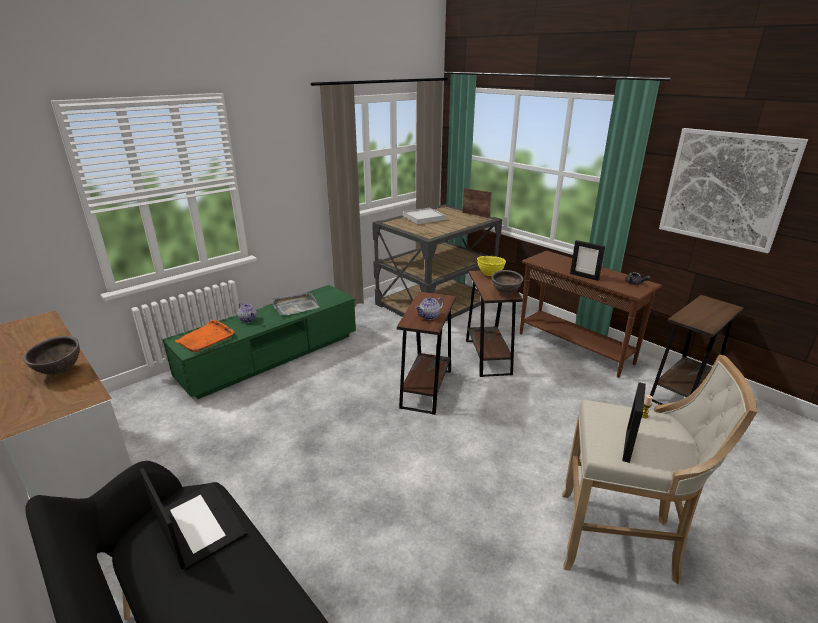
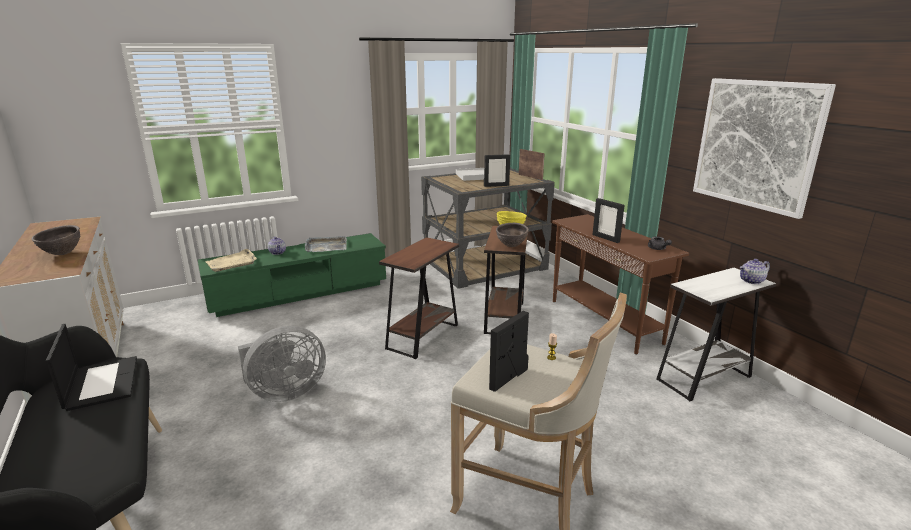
camera: 15 degrees right, 5 degrees down
orange tray [175,320,234,353] -> beige tray [205,249,257,272]
teapot [415,297,444,320] -> teapot moved to [739,259,770,284]
brown side table [650,295,744,405] -> white side table [657,268,776,401]
none -> grey fan [238,326,326,402]
none -> picture frame [484,154,510,187]

